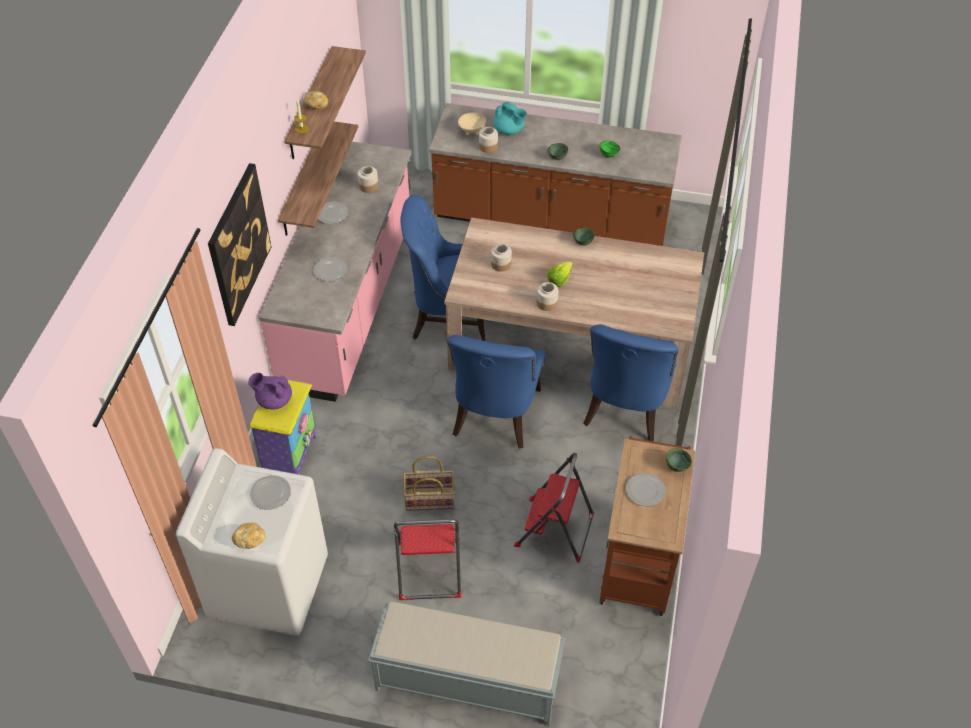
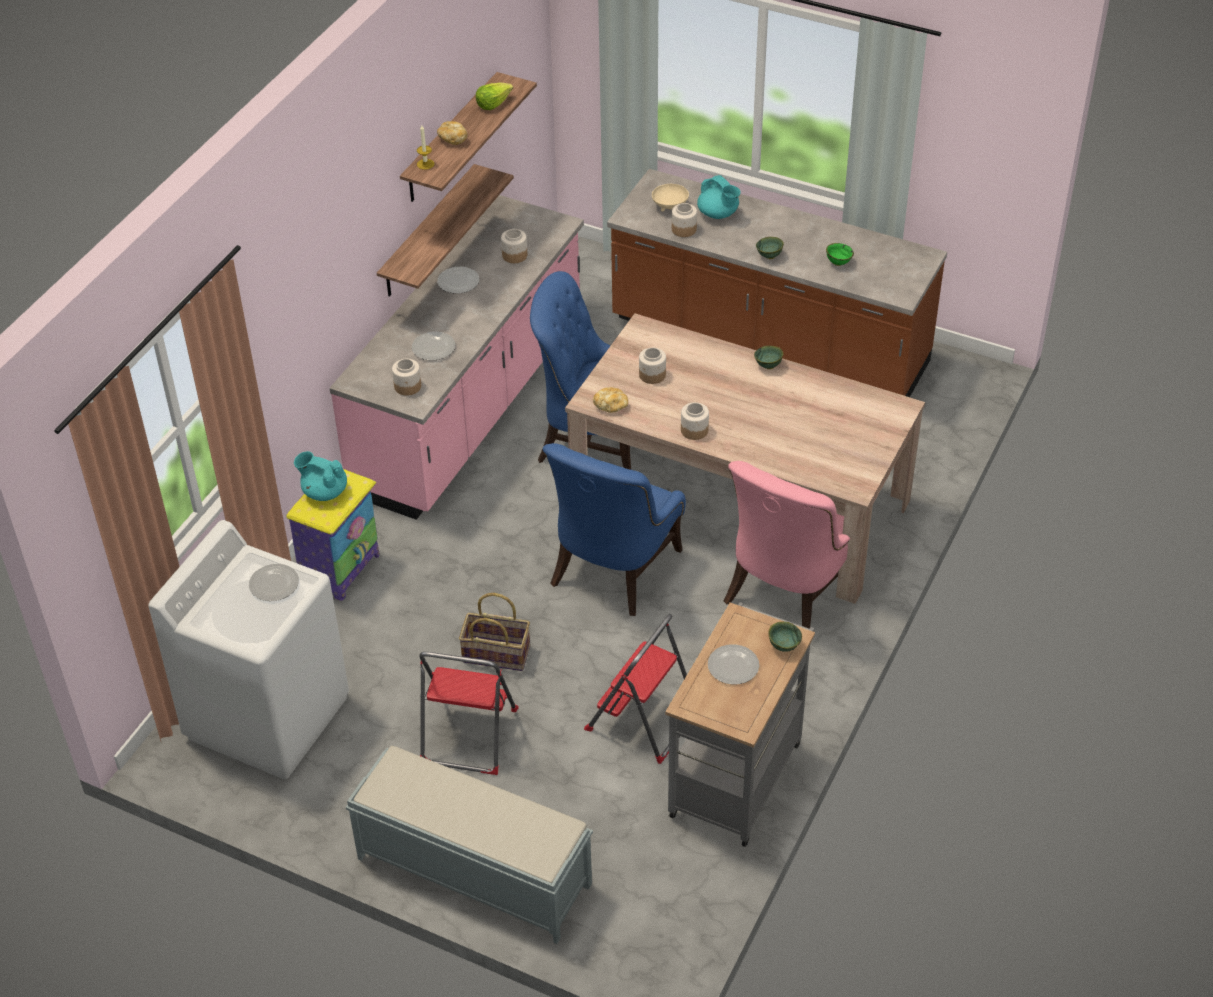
camera: 15 degrees right, 5 degrees down
picture [208,163,271,326] -> none
bread [232,523,266,549] -> bread moved to [593,387,628,413]
purple teapot [248,373,292,410] -> turquoise teapot [294,451,347,501]
lettuce [547,261,573,287] -> lettuce moved to [476,82,513,110]
blue chair [583,325,679,442] -> pink chair [724,461,850,629]
brown cart [599,436,695,616] -> grey cart [665,602,815,847]
none -> jar [392,359,421,396]

